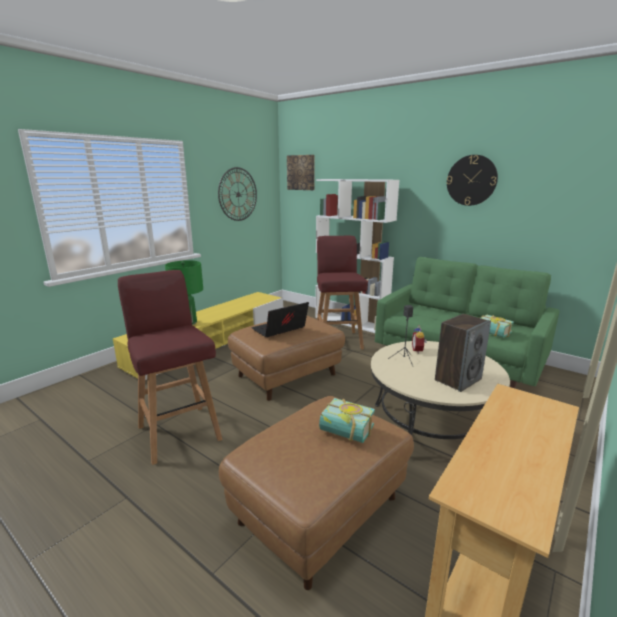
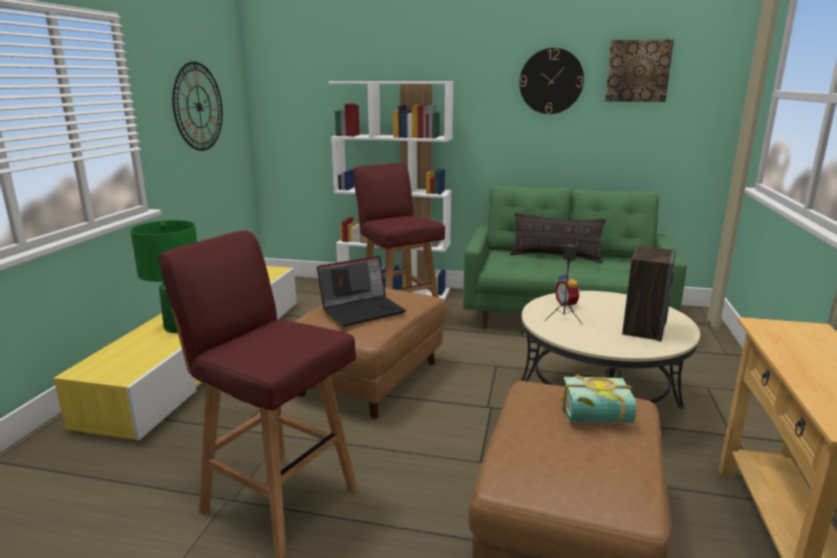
camera: 25 degrees left, 0 degrees up
laptop [252,302,309,337] -> laptop turned 150 degrees counterclockwise [317,256,406,327]
picture [287,155,315,190] -> picture moved to [605,39,674,102]
book [478,315,514,338] -> none
none -> pillow [510,212,606,263]

